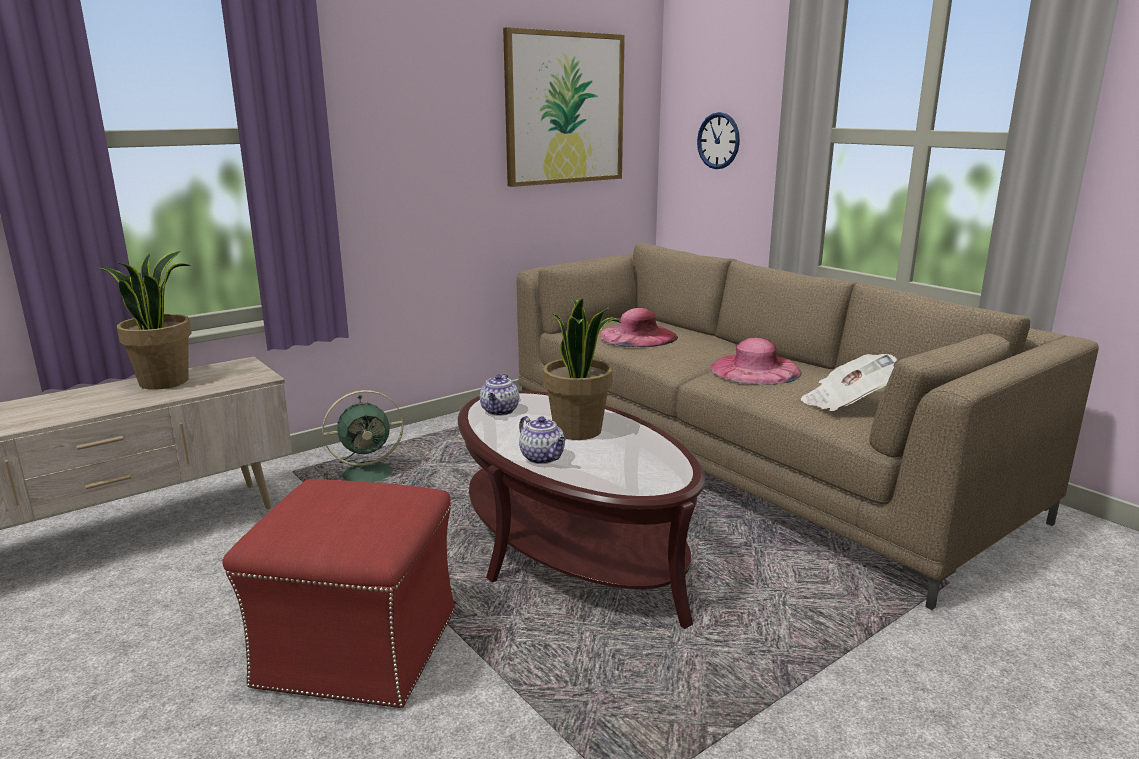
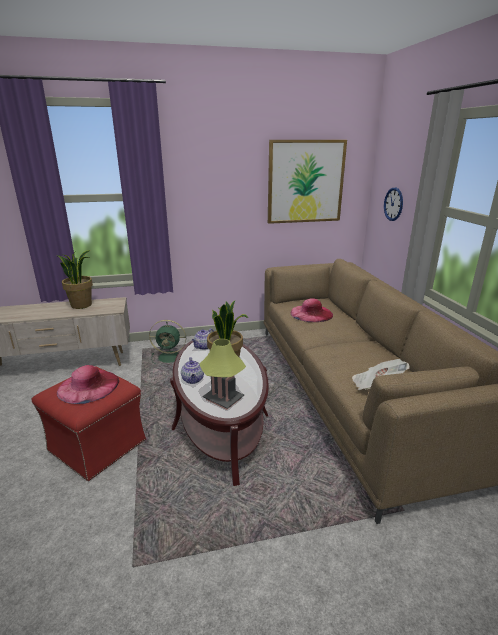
camera: 25 degrees right, 5 degrees up
pink hat [711,338,802,385] -> pink hat moved to [57,365,119,404]
none -> table lamp [200,339,246,410]

